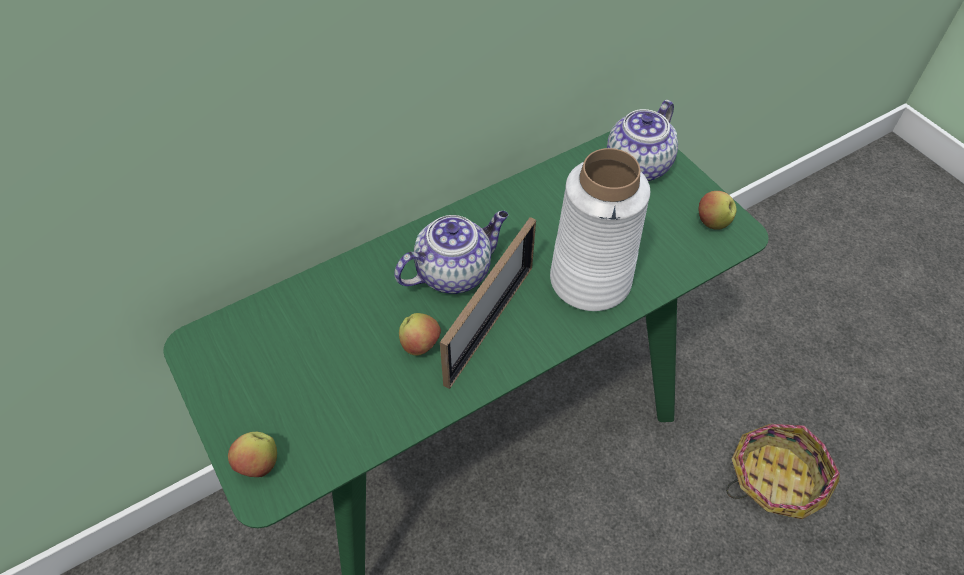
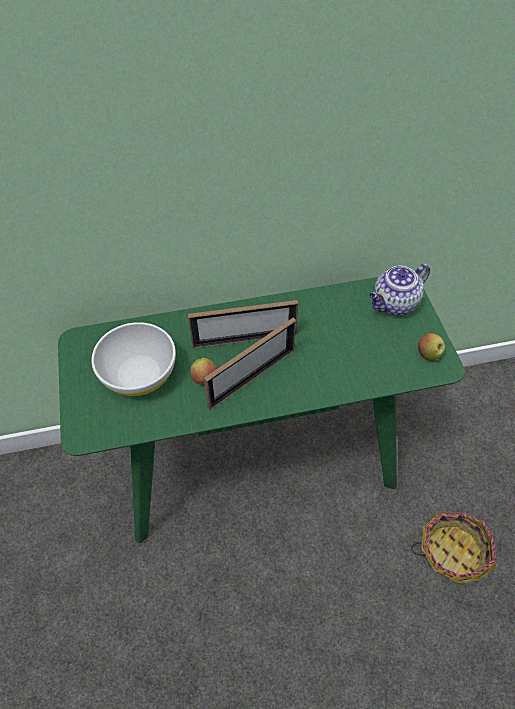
camera: 20 degrees right, 0 degrees up
apple [228,432,277,477] -> none
teapot [394,211,508,294] -> picture frame [188,300,298,349]
white vase [550,148,650,311] -> none
none -> white bowl [91,322,176,396]

